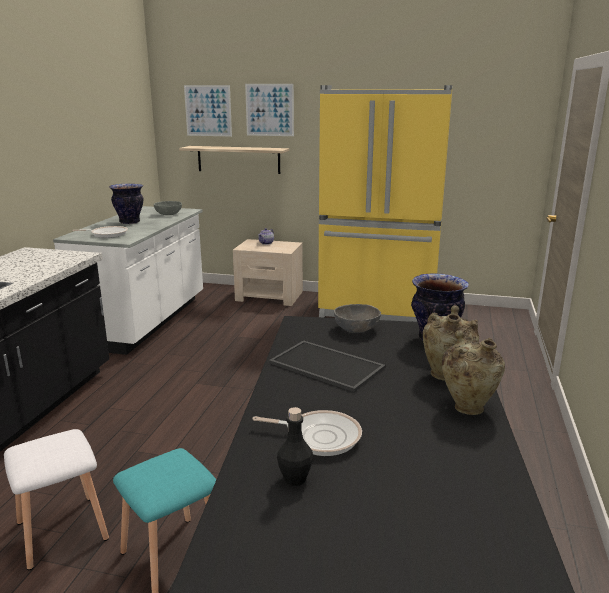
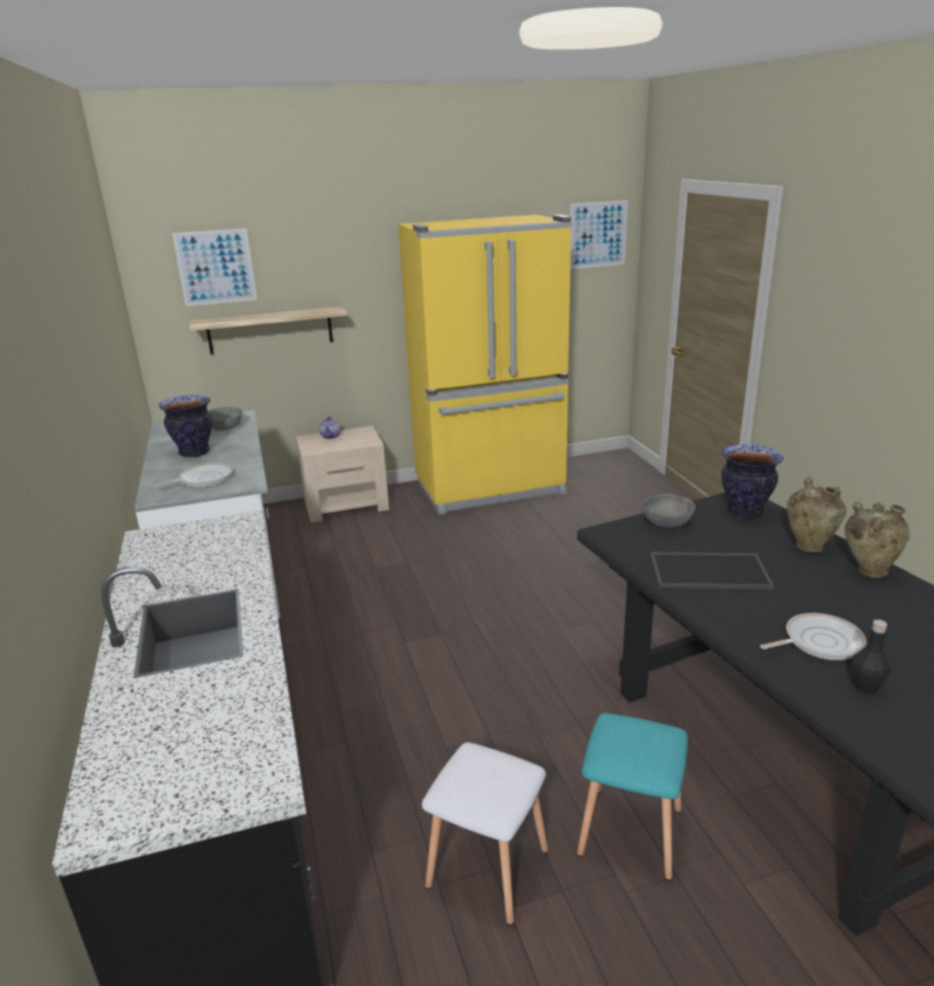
camera: 30 degrees left, 5 degrees up
picture [245,84,294,136] -> picture moved to [570,200,628,269]

